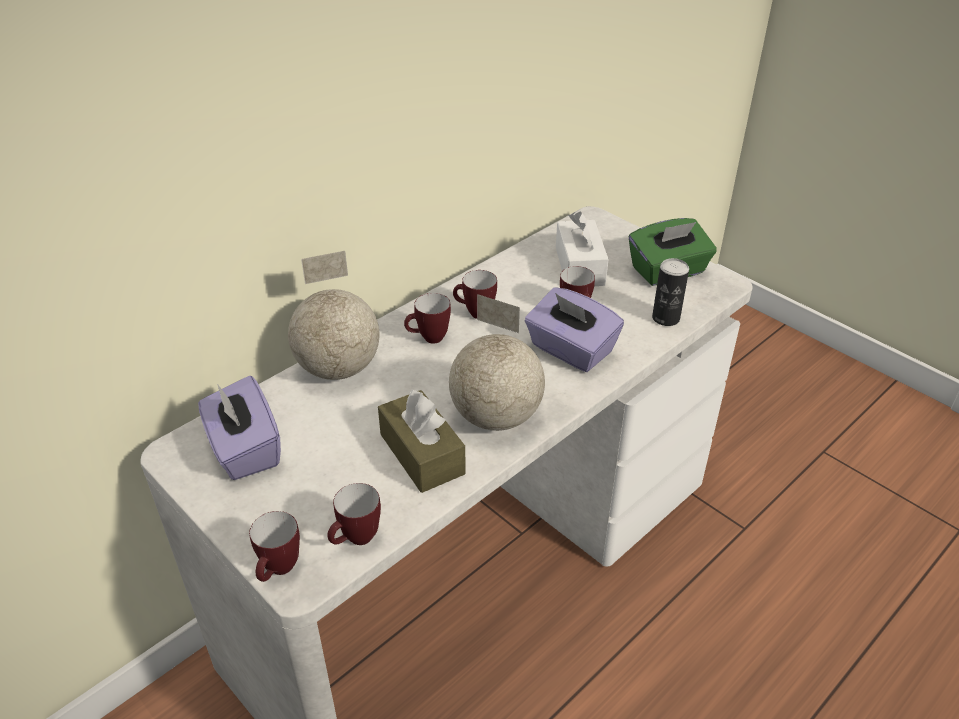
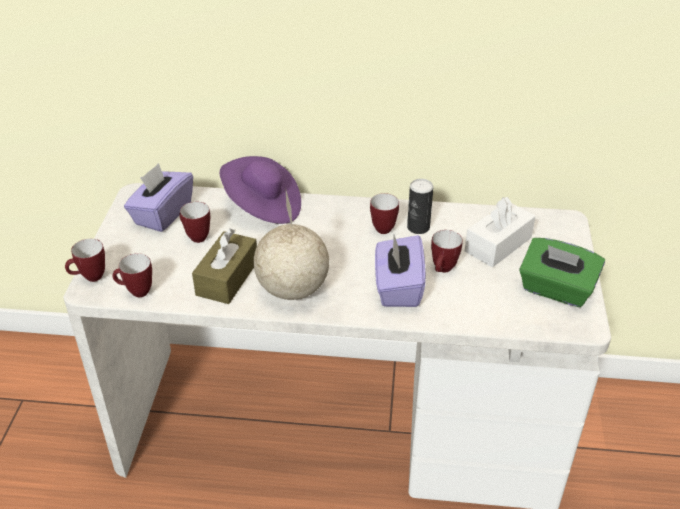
camera: 50 degrees right, 0 degrees up
globe [288,251,379,380] -> purple hat [220,156,301,224]
mug [404,293,451,344] -> mug moved to [179,202,210,243]
can [652,258,689,326] -> can moved to [407,179,433,234]

